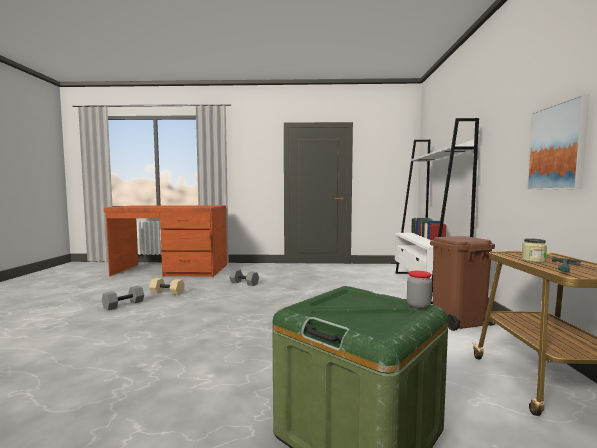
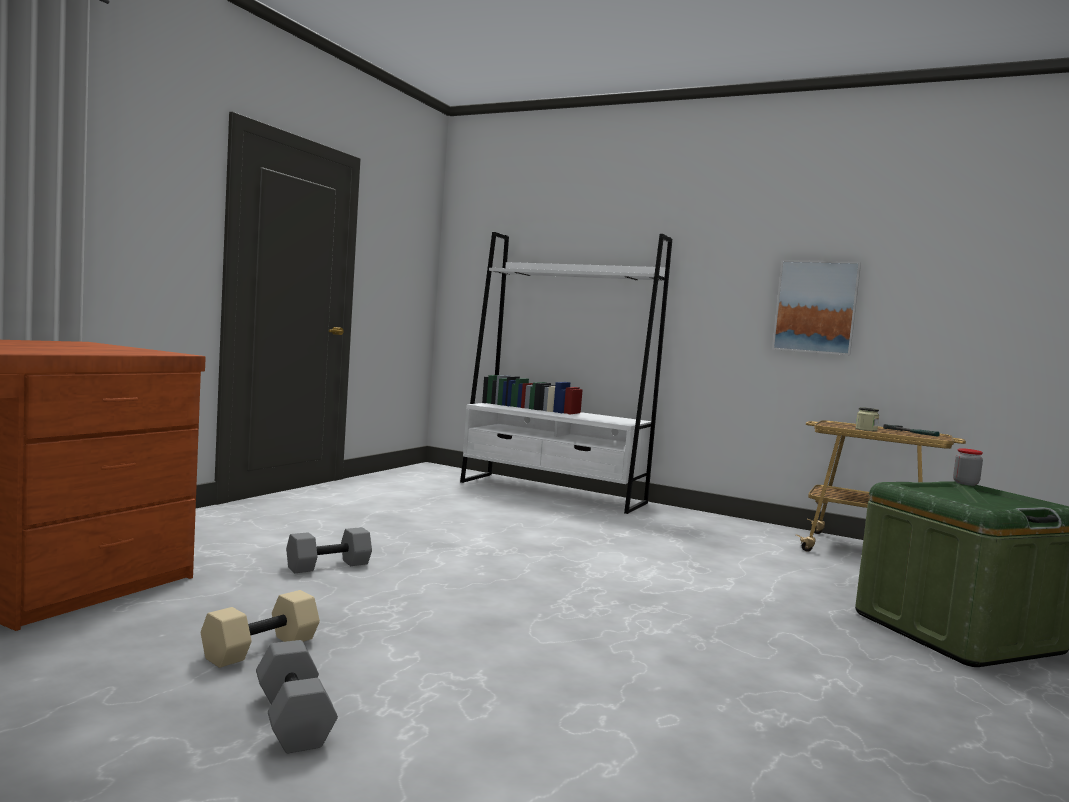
camera: 65 degrees left, 0 degrees up
brown trash can [430,236,495,331] -> none

